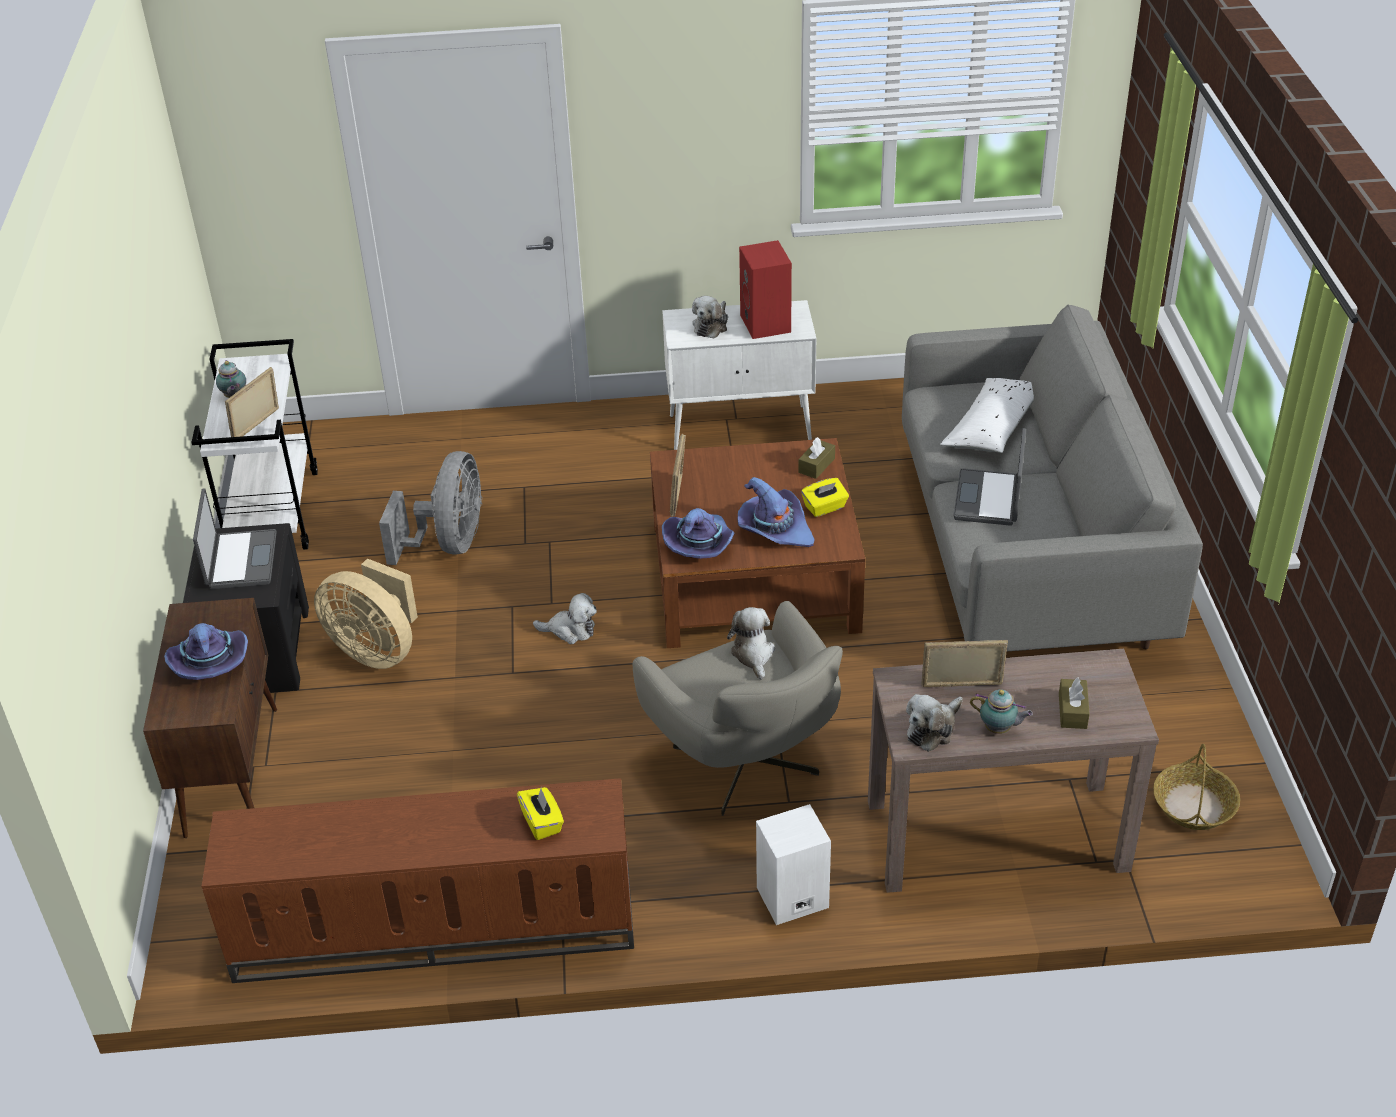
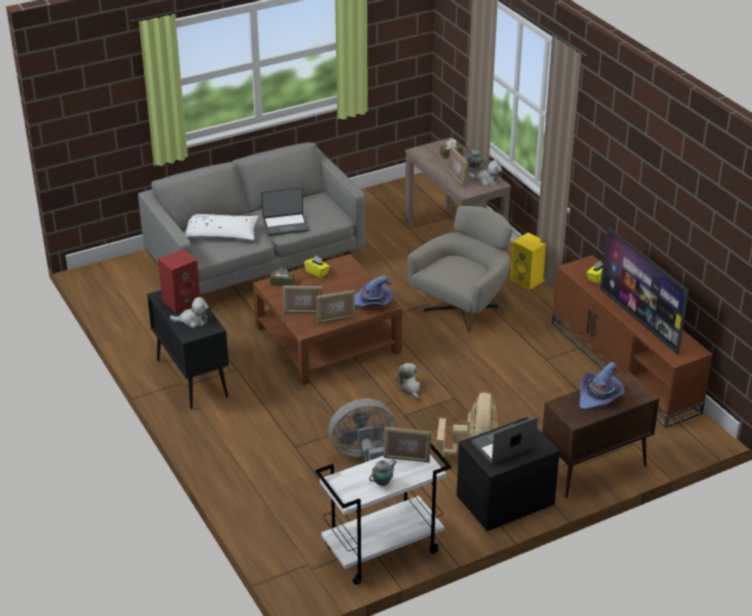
camera: 115 degrees left, 5 degrees down
white cabinet [662,300,816,450] -> black cabinet [147,290,229,409]
plush toy [727,607,775,680] -> none
purple hat [738,477,815,547] -> none
white speaker [756,804,831,925] -> yellow speaker [510,233,546,290]
basket [1153,744,1240,830] -> none
none -> picture frame [283,285,322,314]
none -> television [600,227,689,355]

